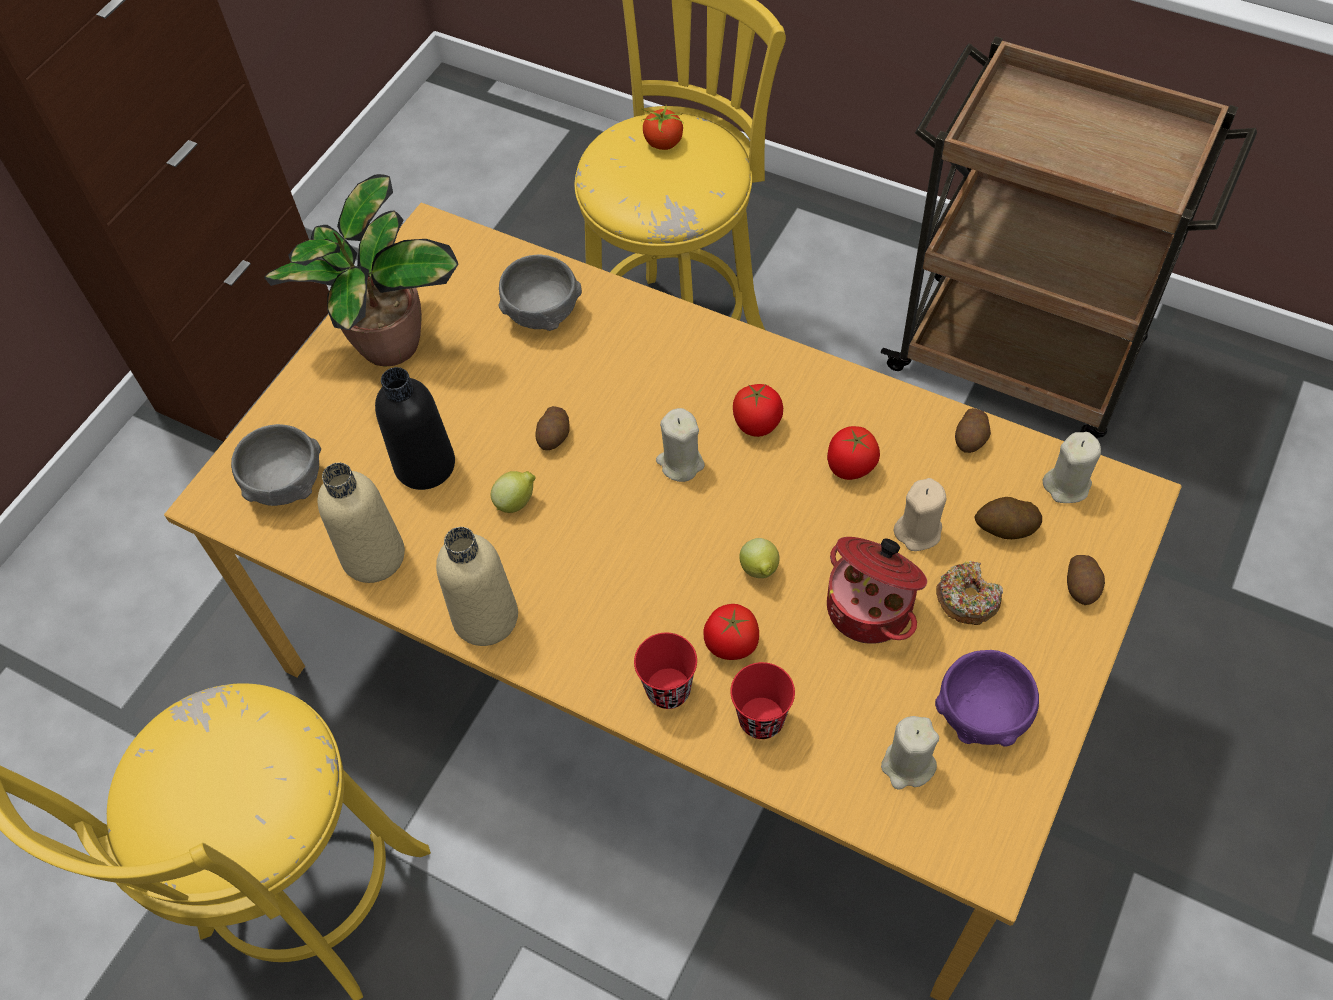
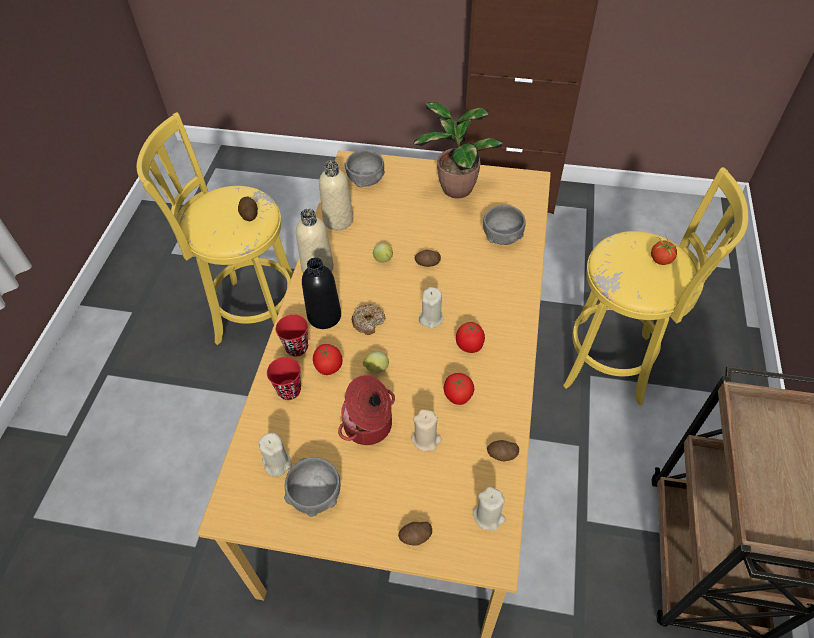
camera: 70 degrees right, 5 degrees down
black bottle [375,367,455,490] -> black bottle moved to [302,258,341,329]
purple bowl [935,650,1039,746] -> grey bowl [284,457,340,517]
donut [936,561,1003,625] -> donut moved to [352,304,386,335]
potato [974,497,1042,539] -> potato moved to [238,197,258,221]

